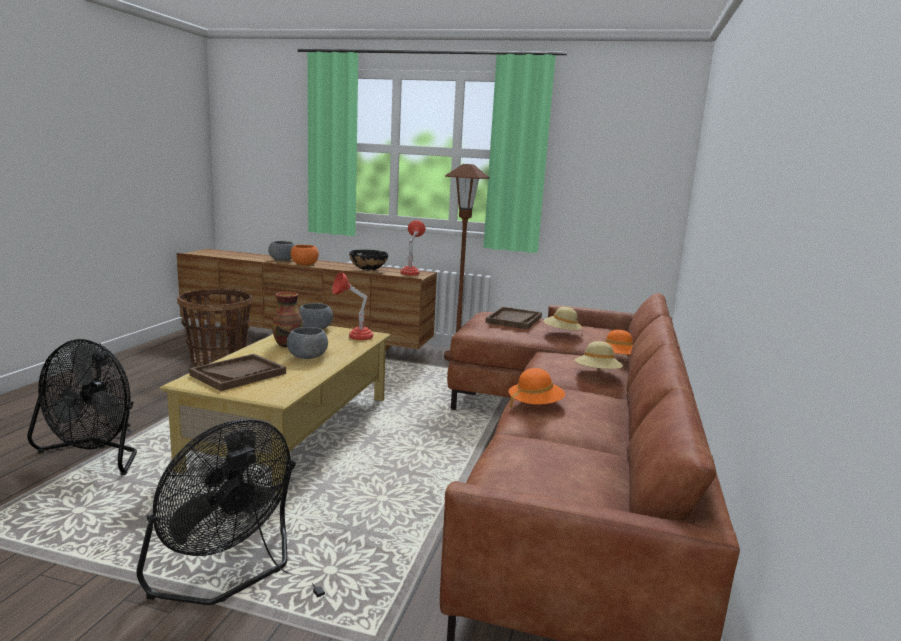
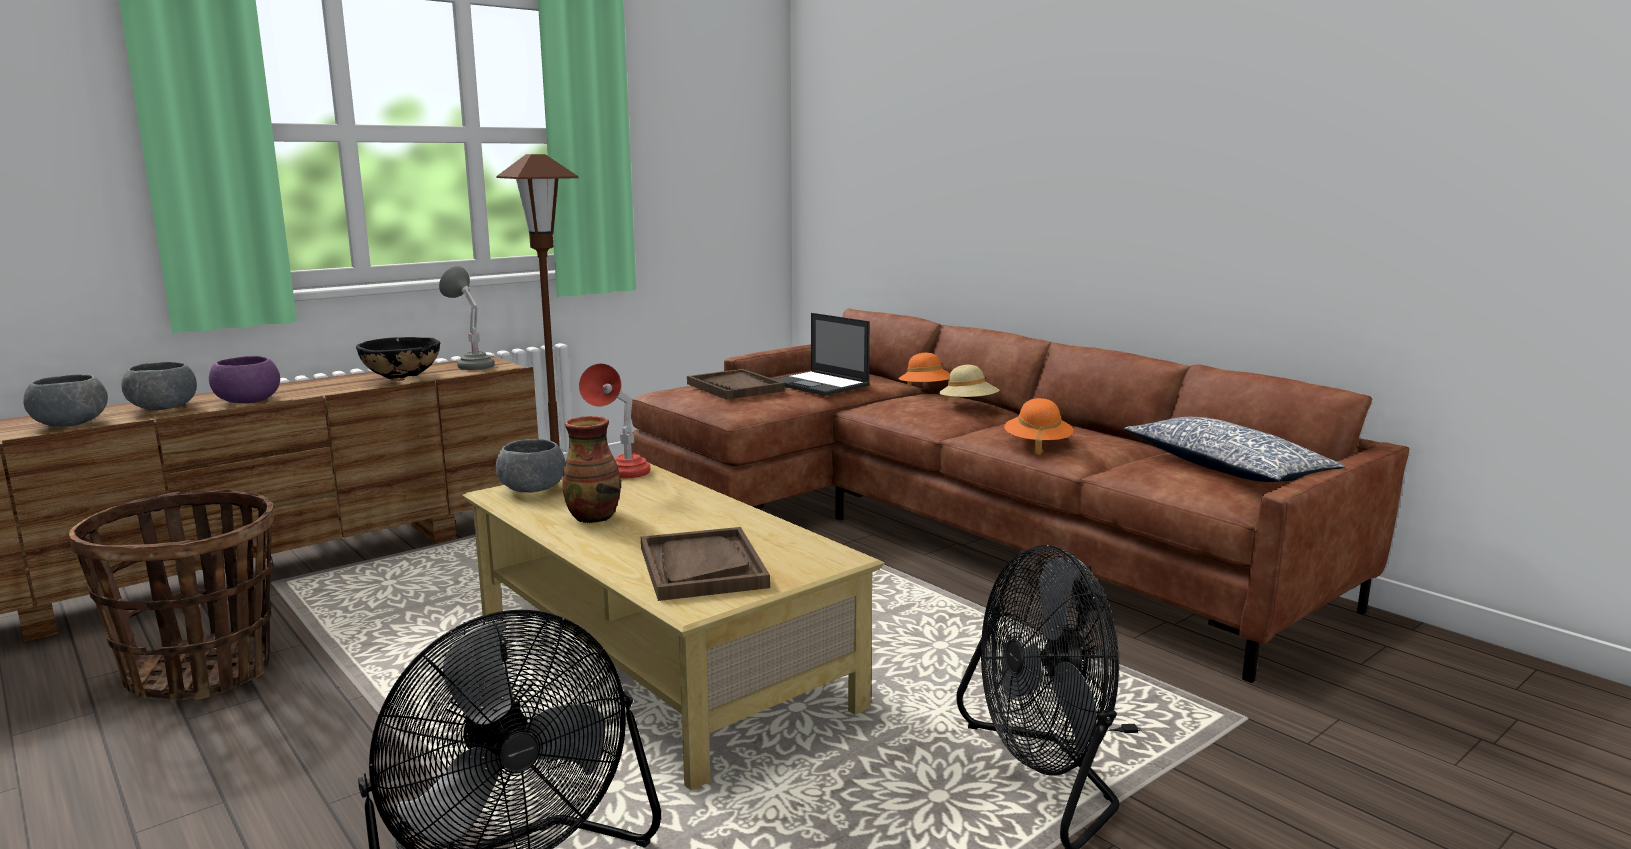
camera: 55 degrees left, 0 degrees up
grey bowl [287,327,328,359] -> grey bowl moved to [23,374,108,427]
orange bowl [291,245,319,265] -> purple bowl [209,356,280,403]
red table lamp [400,220,426,275] -> grey table lamp [439,266,495,370]
beige hat [543,307,583,336] -> laptop [774,313,870,396]
none -> pillow [1124,417,1345,482]

